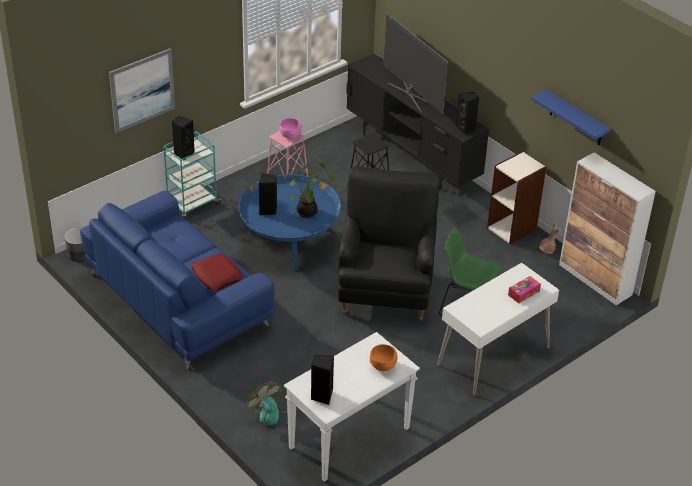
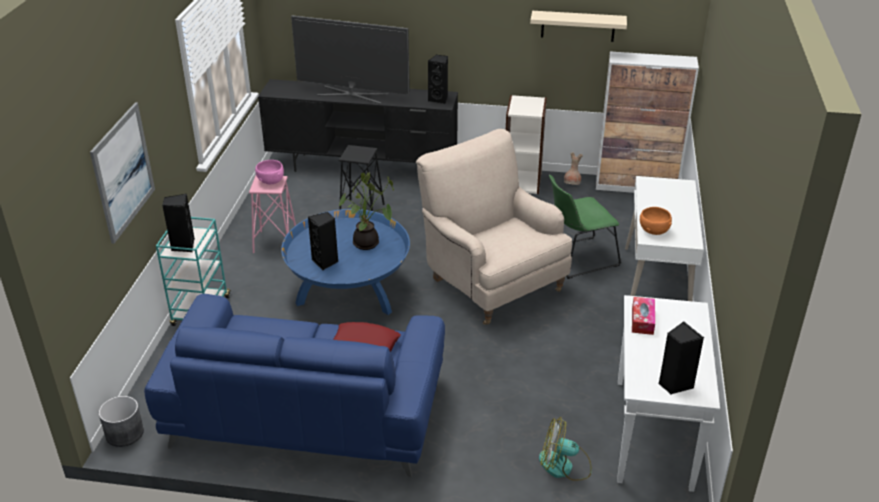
camera: 40 degrees left, 5 degrees down
black armchair [338,166,440,321] -> beige armchair [416,129,572,325]
orange bowl [370,344,397,371] -> orange bowl moved to [640,207,672,235]
tissue box [508,276,541,303] -> tissue box moved to [632,297,655,335]
blue shelf [531,90,611,145] -> beige shelf [530,11,627,42]

